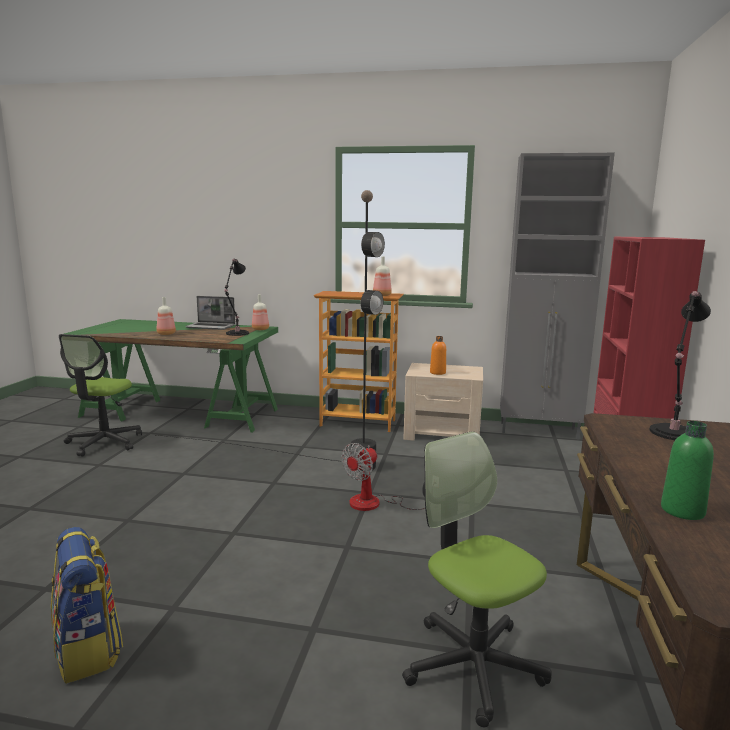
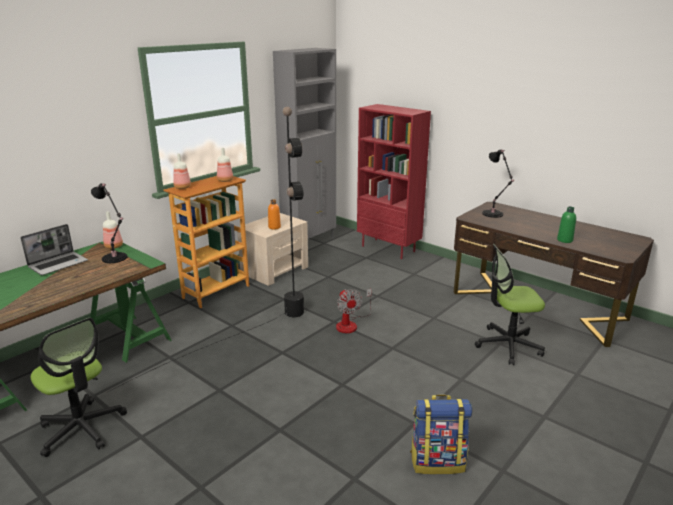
camera: 60 degrees left, 10 degrees up
bottle [157,297,176,335] -> bottle moved to [173,153,191,189]

